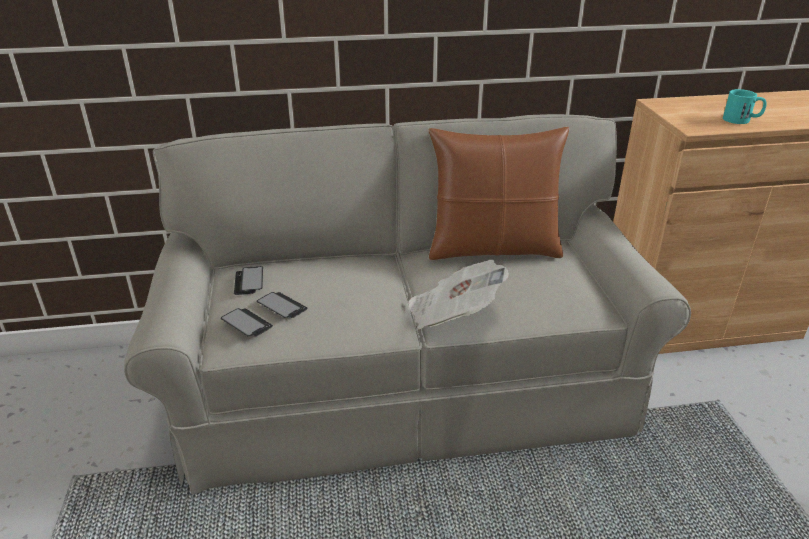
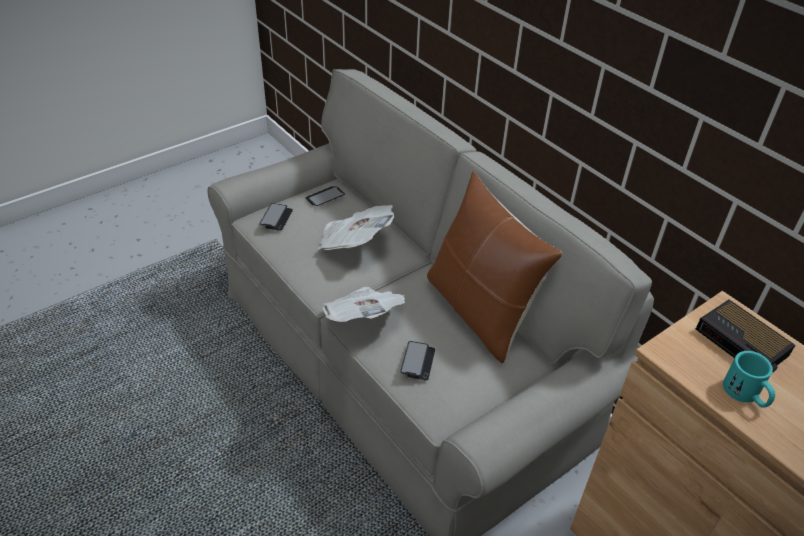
camera: 60 degrees right, 10 degrees up
phone [257,292,308,318] -> phone moved to [400,341,435,380]
none -> newspaper [317,205,394,250]
none -> alarm clock [696,299,795,372]

